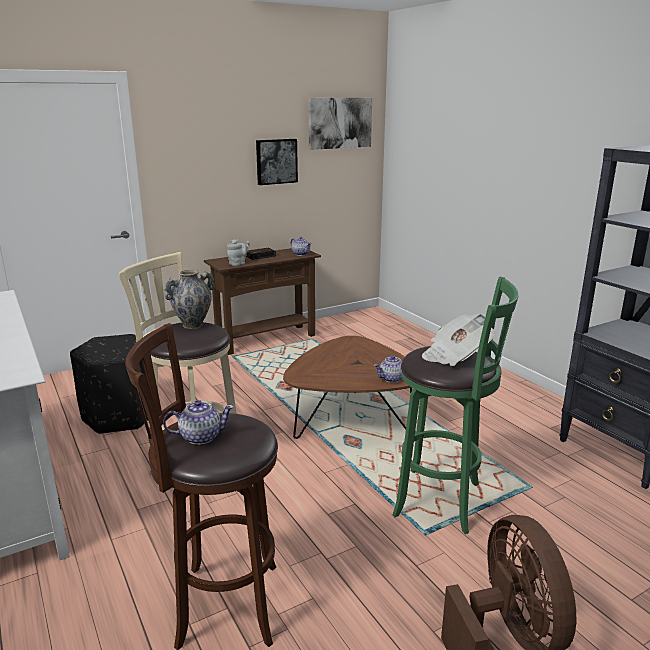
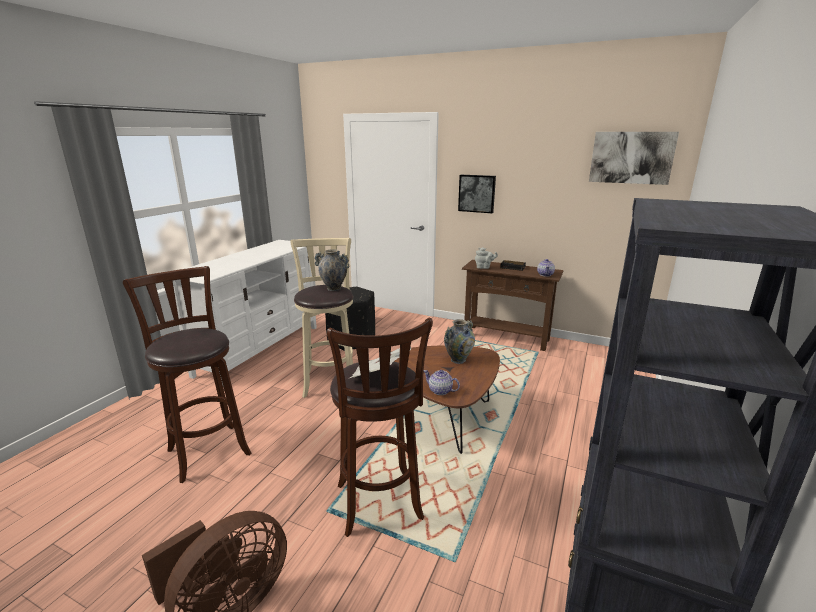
camera: 55 degrees right, 0 degrees up
teapot [163,400,234,445] -> none
picture [256,139,298,185] -> picture moved to [458,175,496,213]
green stool [393,276,519,534] -> brown stool [327,318,433,537]
none -> vase [444,319,475,364]

